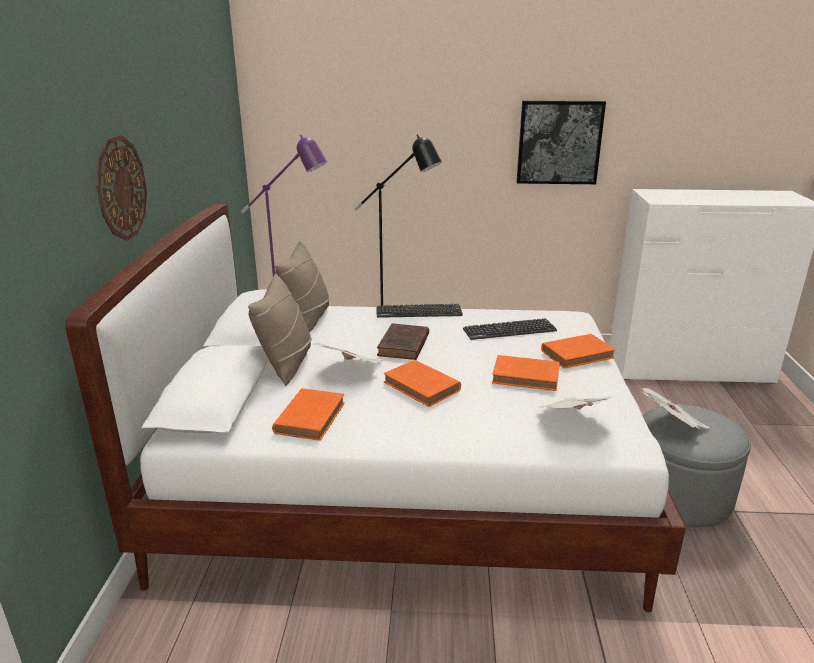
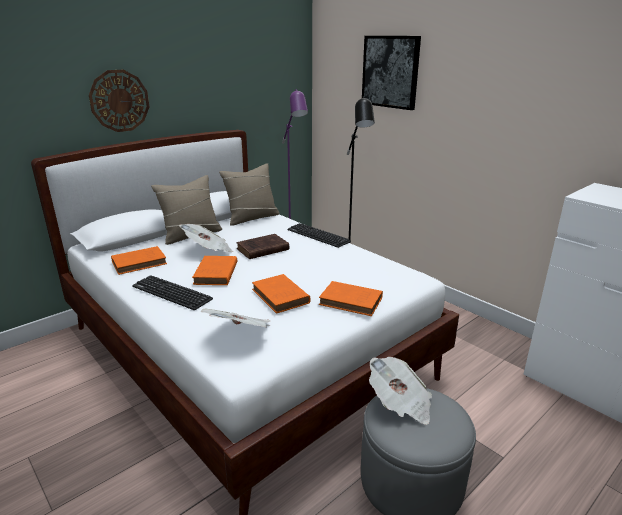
camera: 45 degrees right, 0 degrees up
keyboard [463,318,557,340] -> keyboard moved to [132,275,213,310]
picture [516,100,606,184] -> picture moved to [362,36,421,110]

